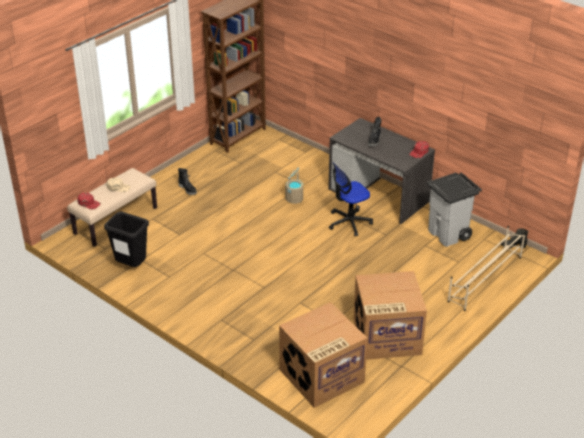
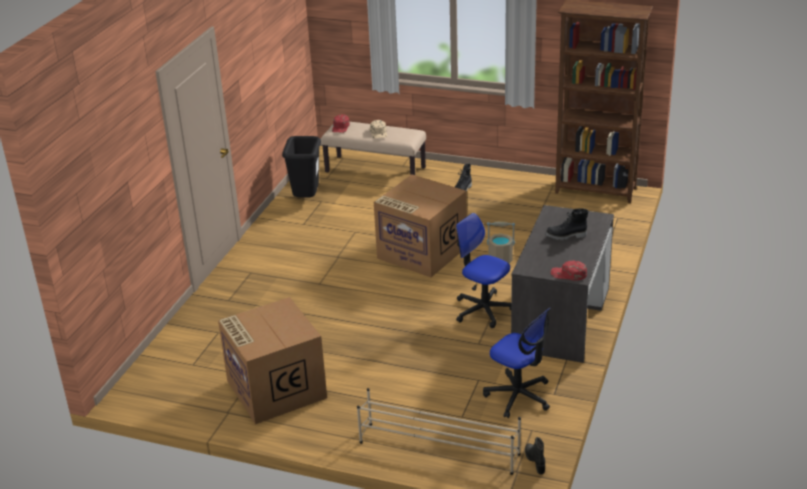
camera: 70 degrees right, 5 degrees down
cardboard box [279,302,367,408] -> cardboard box moved to [374,174,467,277]
grey trash can [427,172,482,247] -> office chair [483,308,551,418]

